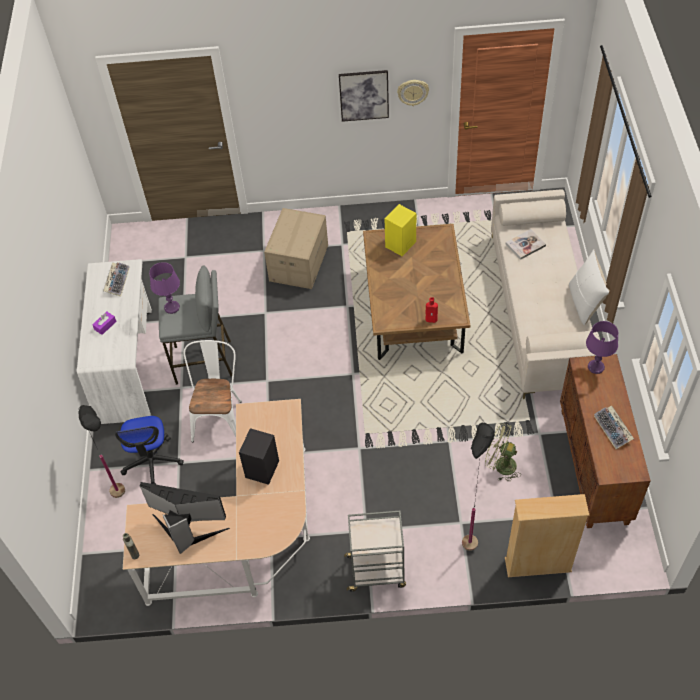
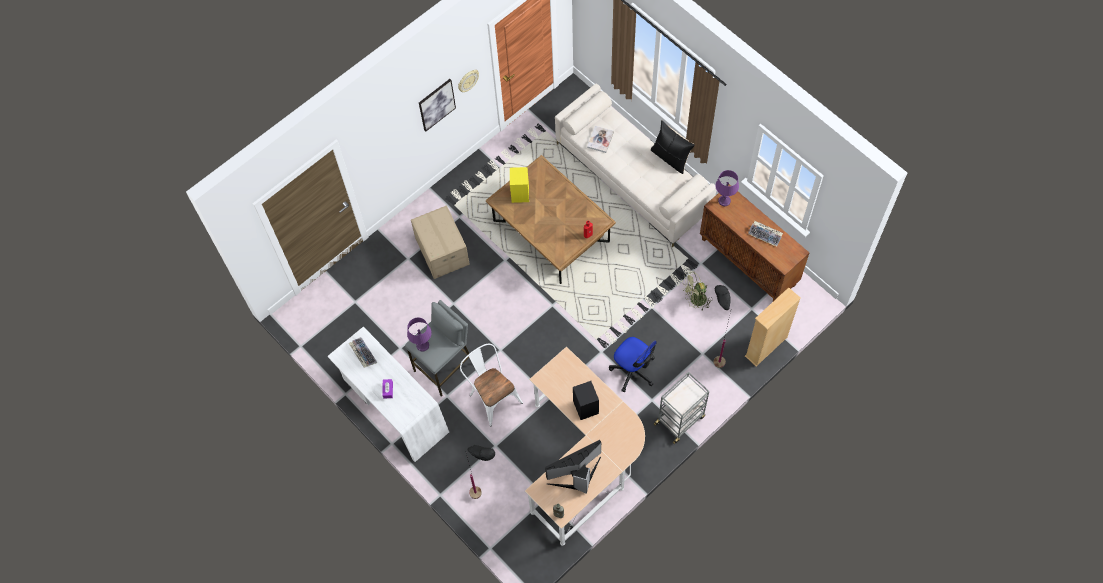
camera: 40 degrees left, 10 degrees up
office chair [115,416,184,484] -> office chair moved to [609,337,657,392]
white pillow [569,249,609,325] -> black pillow [651,120,695,174]

